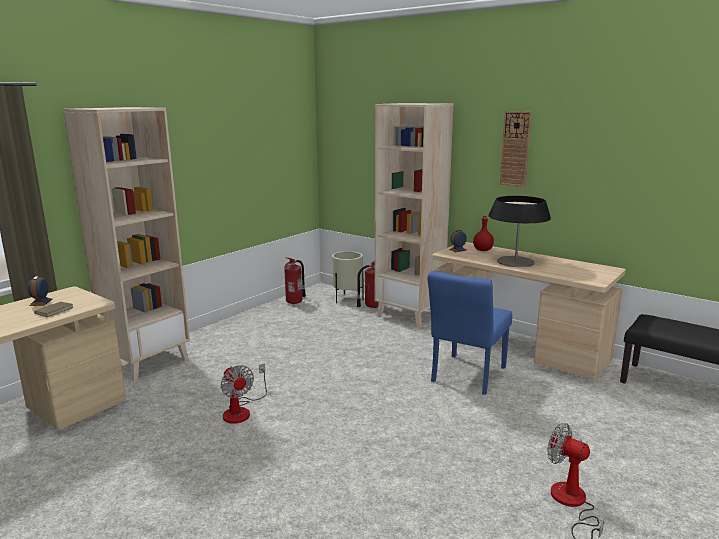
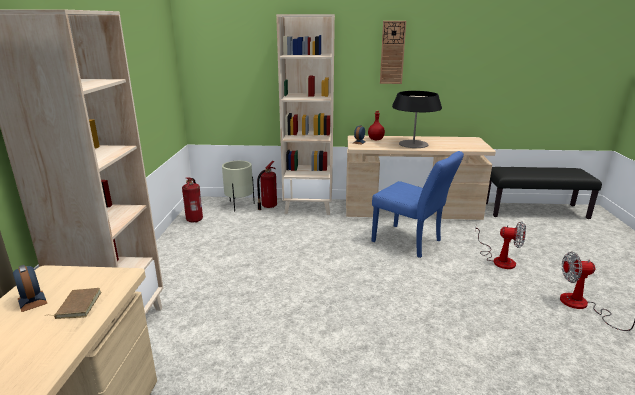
camera: 35 degrees left, 5 degrees up
fan [221,363,267,424] -> fan moved to [475,221,526,269]
blue chair [428,271,512,395] -> blue chair turned 45 degrees counterclockwise [371,151,464,258]

